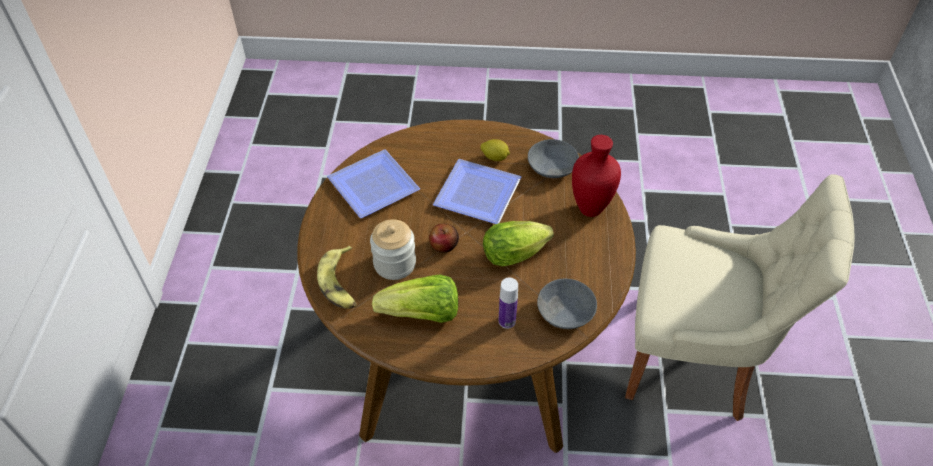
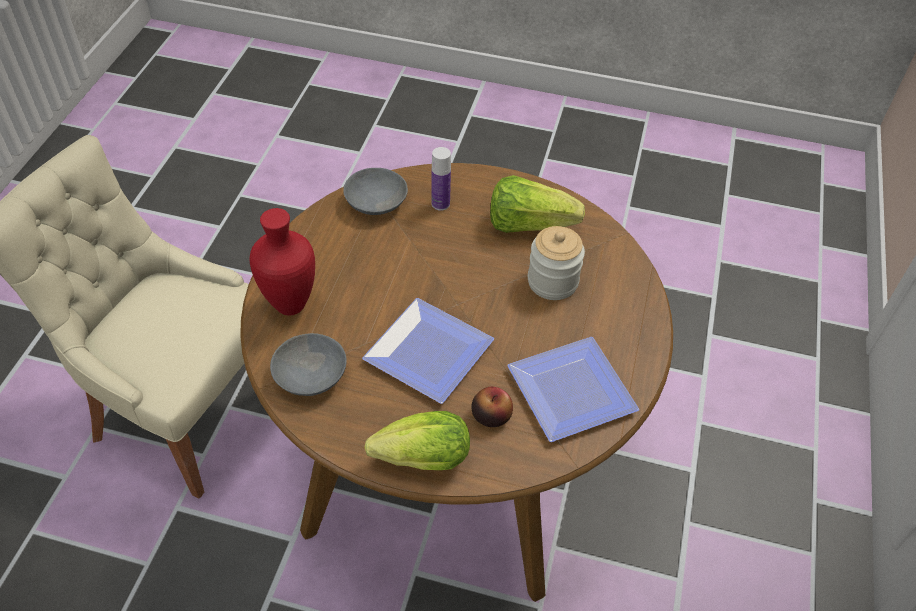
camera: 170 degrees left, 0 degrees up
banana [317,246,357,309] -> none
apple [429,223,459,252] -> apple moved to [471,387,513,427]
lemon [481,139,510,161] -> none
lettuce [483,221,554,266] -> lettuce moved to [364,411,470,470]

